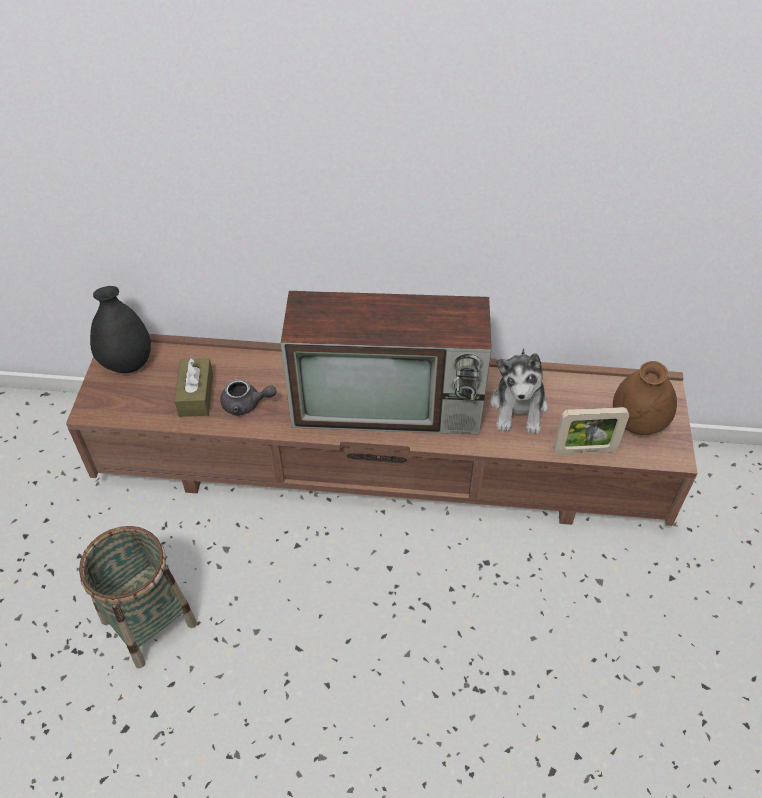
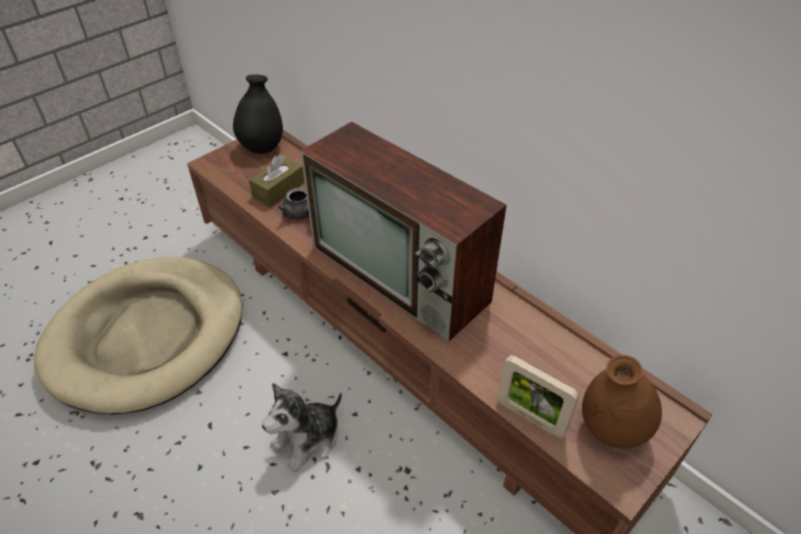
camera: 40 degrees right, 5 degrees down
basket [79,526,197,668] -> beige dog bed [34,257,243,415]
plush toy [490,349,548,434] -> plush toy moved to [261,383,342,472]

